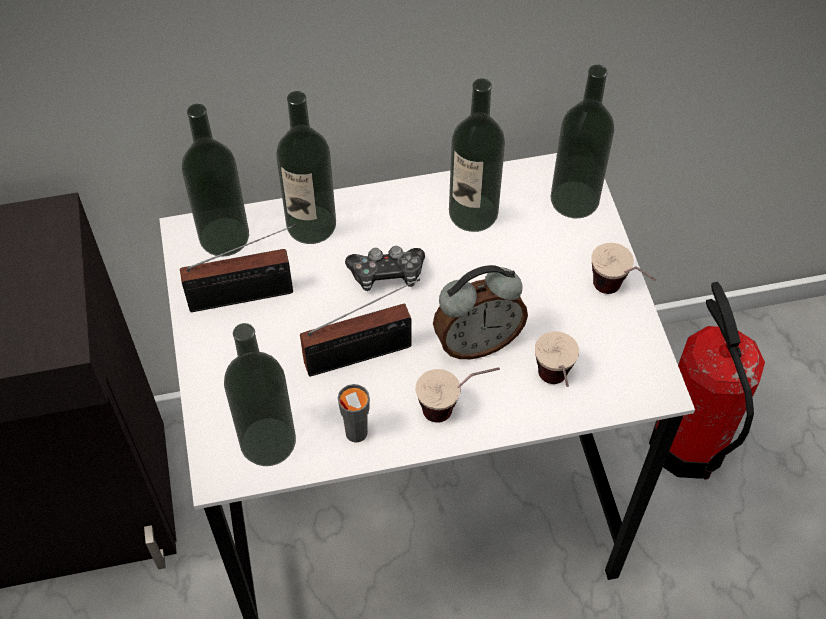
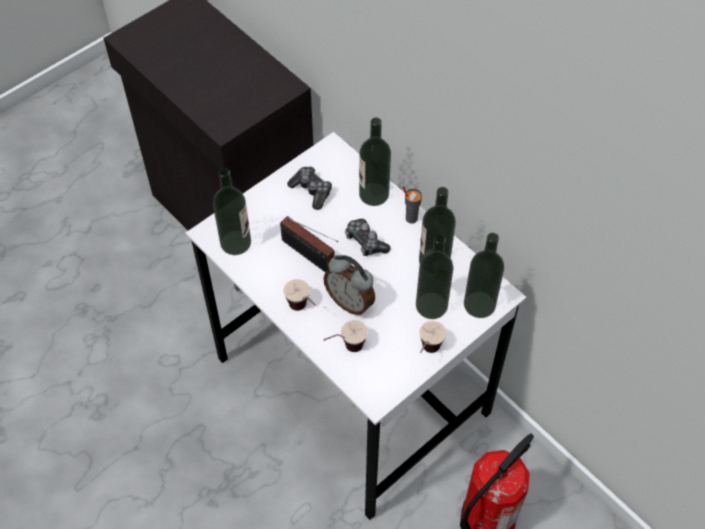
camera: 60 degrees right, 0 degrees up
radio [180,224,296,312] -> game controller [287,167,332,210]
bottle [182,104,249,257] -> bottle moved to [416,234,453,319]
grey cup [338,384,370,443] -> grey cup moved to [403,186,422,224]

